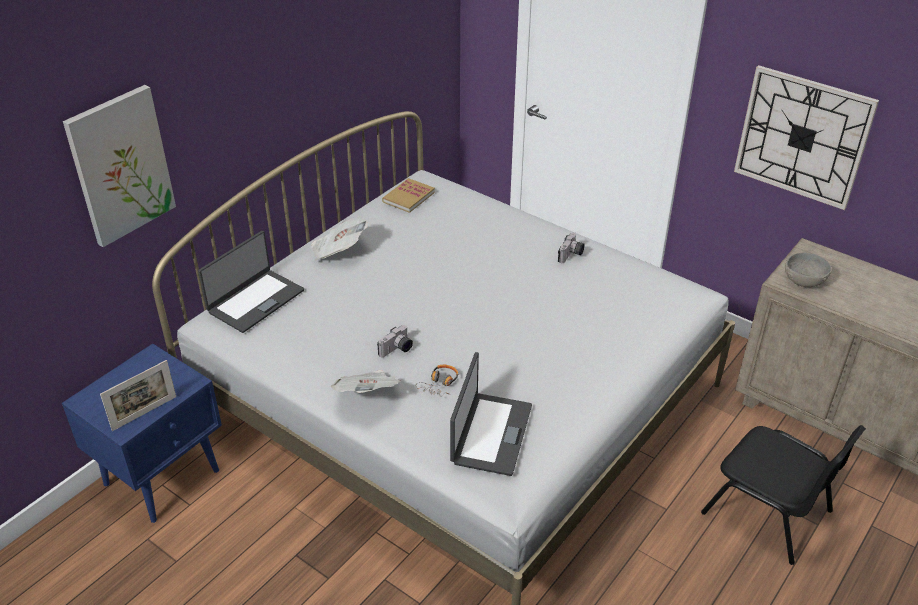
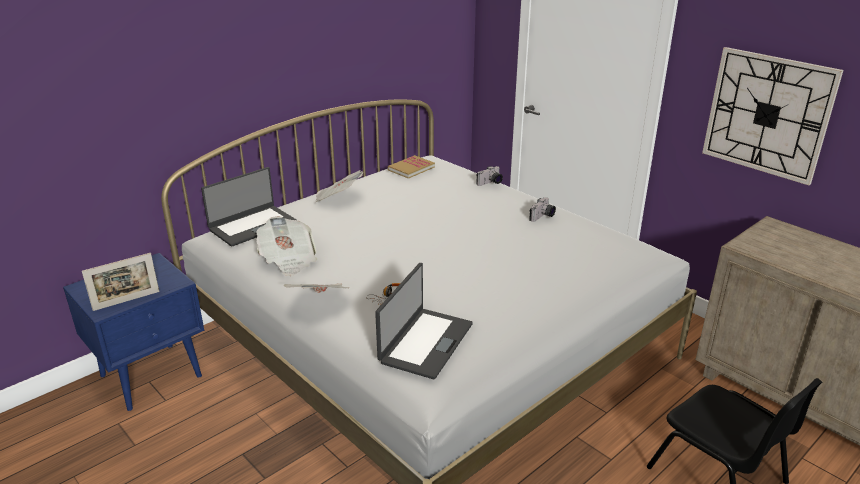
camera: 10 degrees right, 10 degrees down
picture [63,85,176,247] -> none
camera [377,325,413,357] -> camera moved to [476,166,503,186]
grey bowl [785,252,831,287] -> none
none -> newspaper [256,216,317,276]

